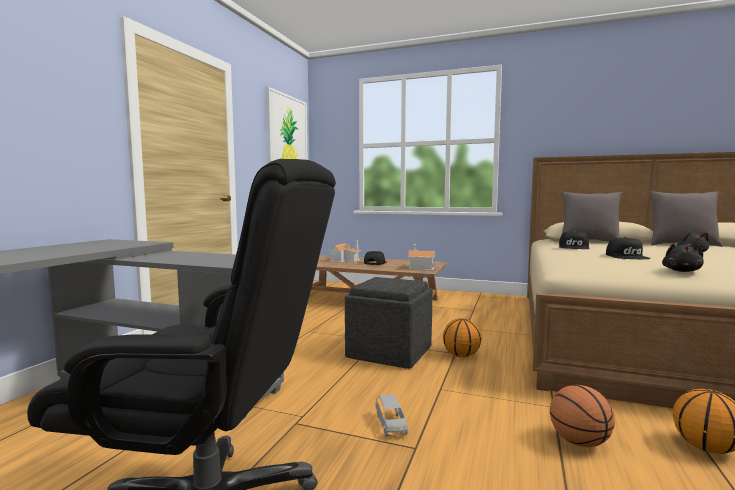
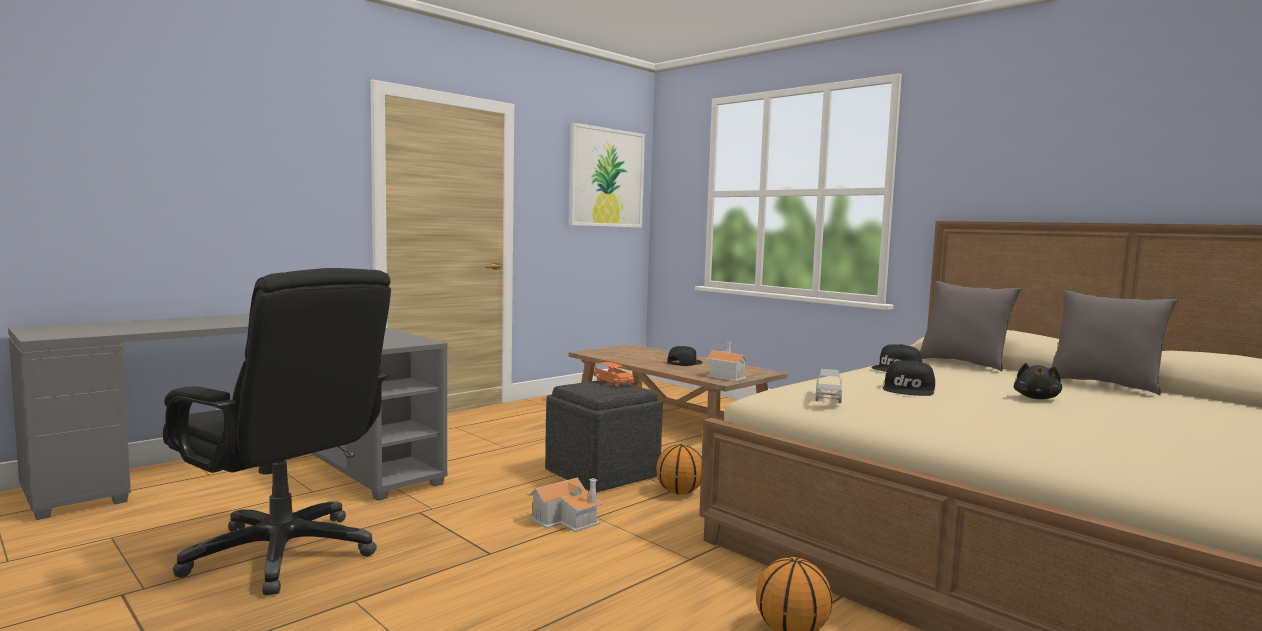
camera: 25 degrees right, 0 degrees up
toy house [328,240,361,262] -> toy house moved to [527,477,603,532]
grey toy car [375,394,408,437] -> grey toy car moved to [815,369,842,403]
basketball [550,385,615,447] -> none
black plush toy [662,243,704,272] -> none
none -> orange toy car [594,362,634,387]

